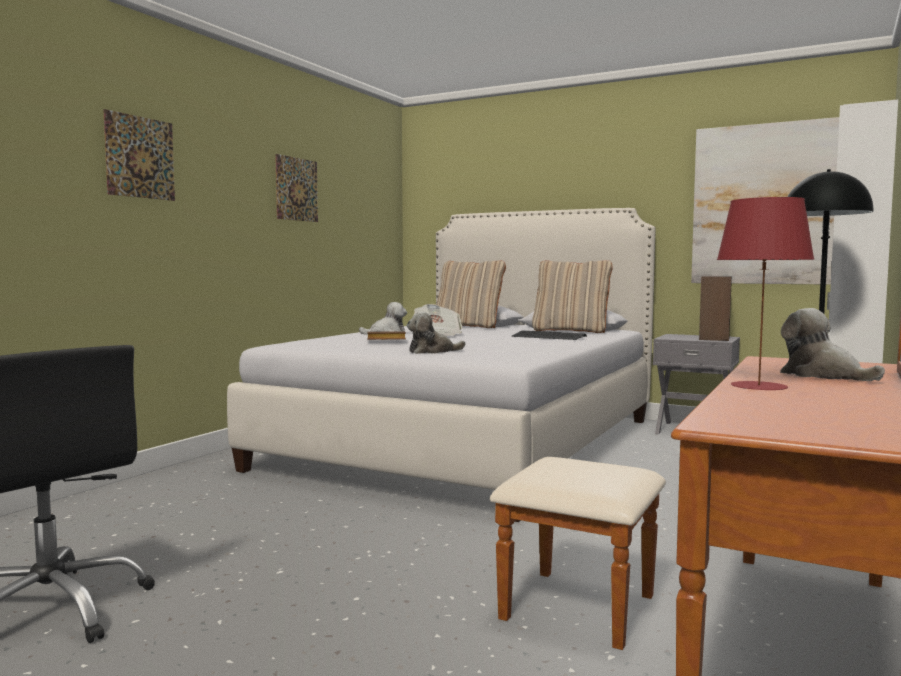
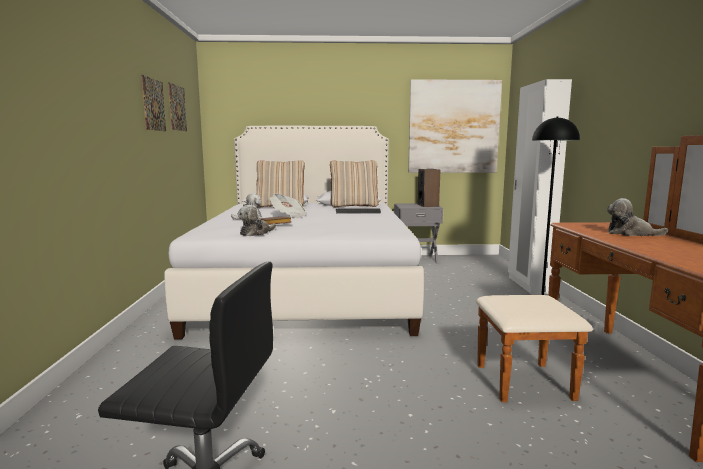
camera: 30 degrees left, 5 degrees up
picture [103,109,175,201] -> picture moved to [168,82,187,131]
plush toy [406,312,466,354] -> plush toy moved to [239,205,276,236]
red table lamp [717,197,815,390] -> none

